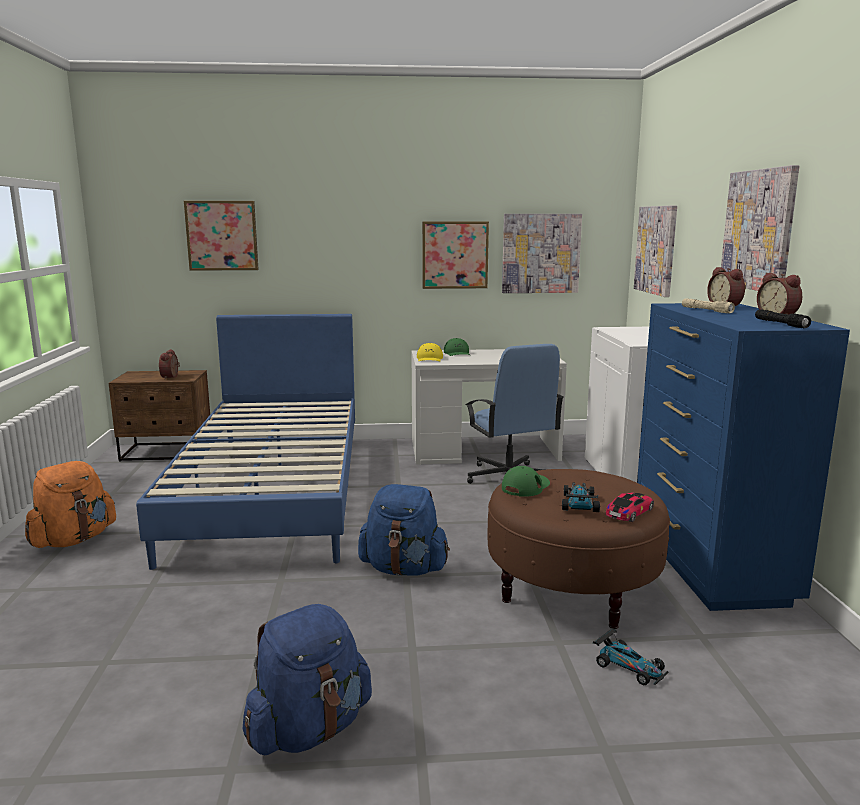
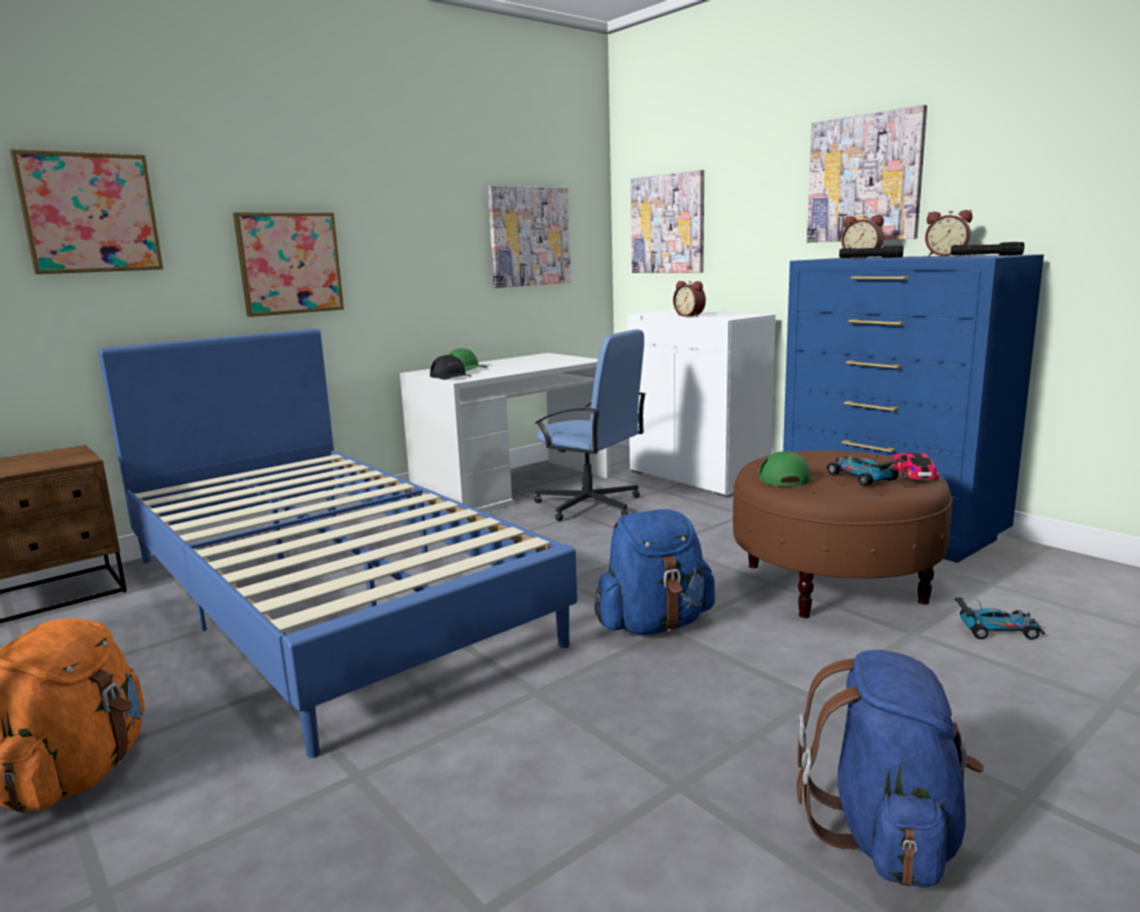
camera: 35 degrees left, 0 degrees up
alarm clock [159,349,180,380] -> alarm clock moved to [673,281,706,317]
yellow cap [417,343,443,361] -> black cap [430,355,471,380]
picture [422,221,489,289] -> picture moved to [233,212,344,317]
beige flashlight [682,298,735,313] -> black flashlight [839,245,904,258]

